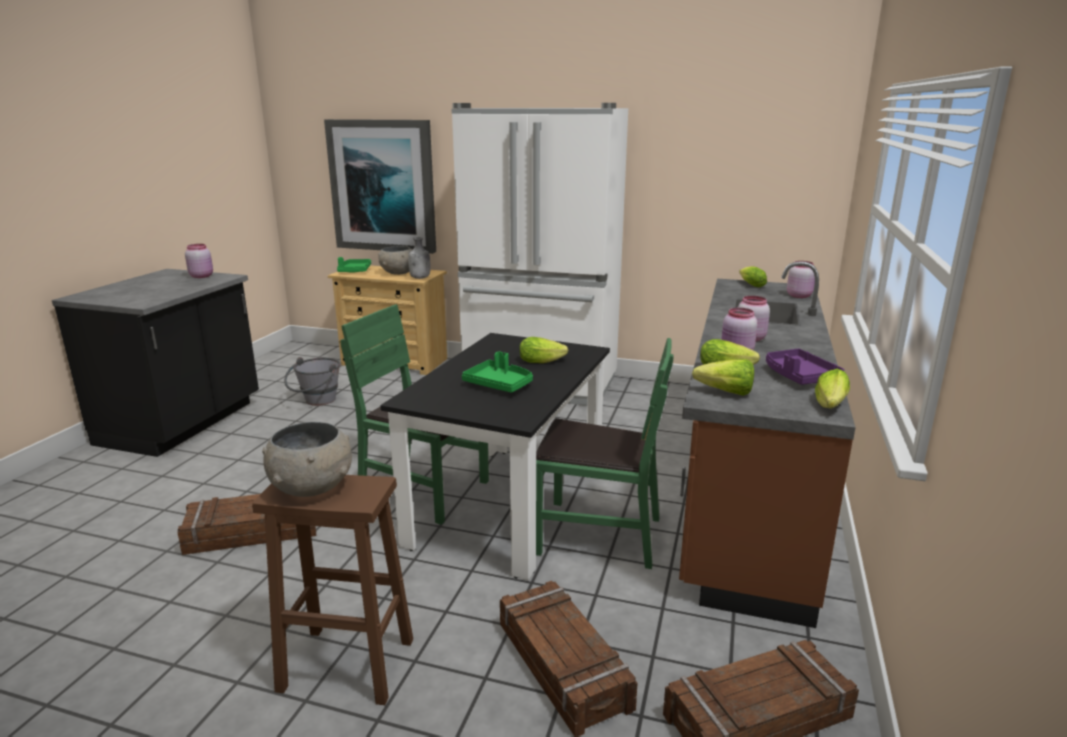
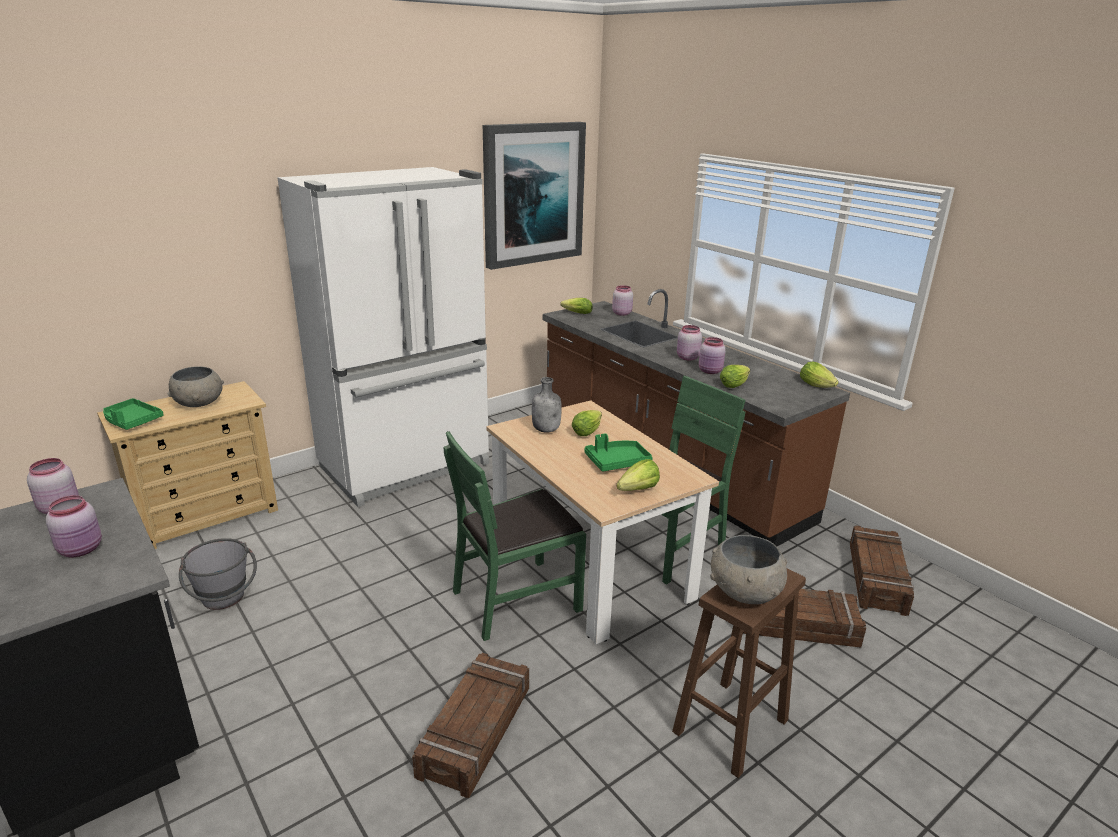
camera: 55 degrees left, 5 degrees up
picture [324,119,436,254] -> picture moved to [483,122,586,270]
black dining table [380,333,610,580] -> beige dining table [486,400,719,644]
grey bottle [408,237,430,279] -> grey bottle moved to [532,377,562,433]
lettuce [692,359,754,396] -> lettuce moved to [617,459,660,491]
purple tray [766,349,844,385] -> none
none -> pink jar [46,495,102,557]

